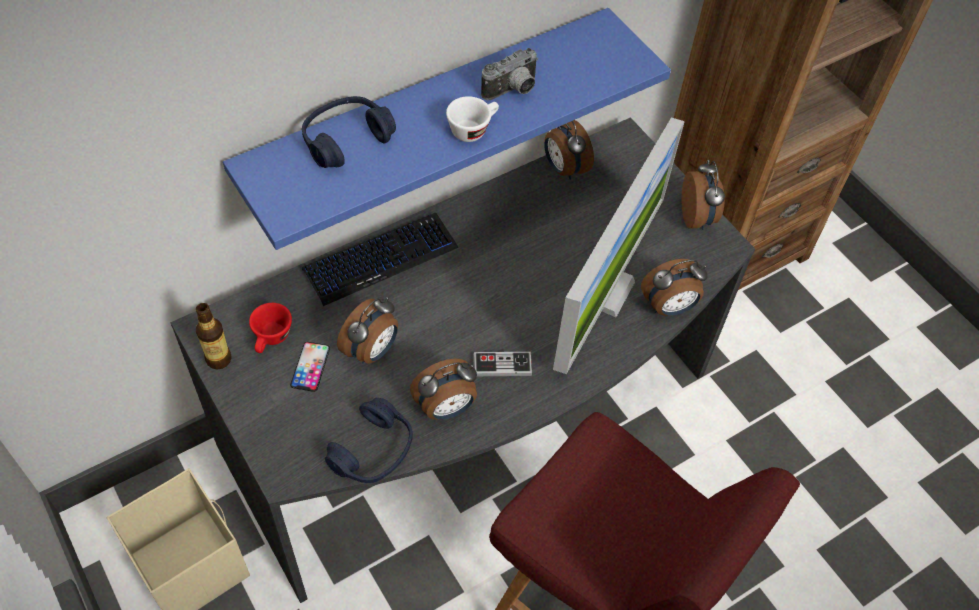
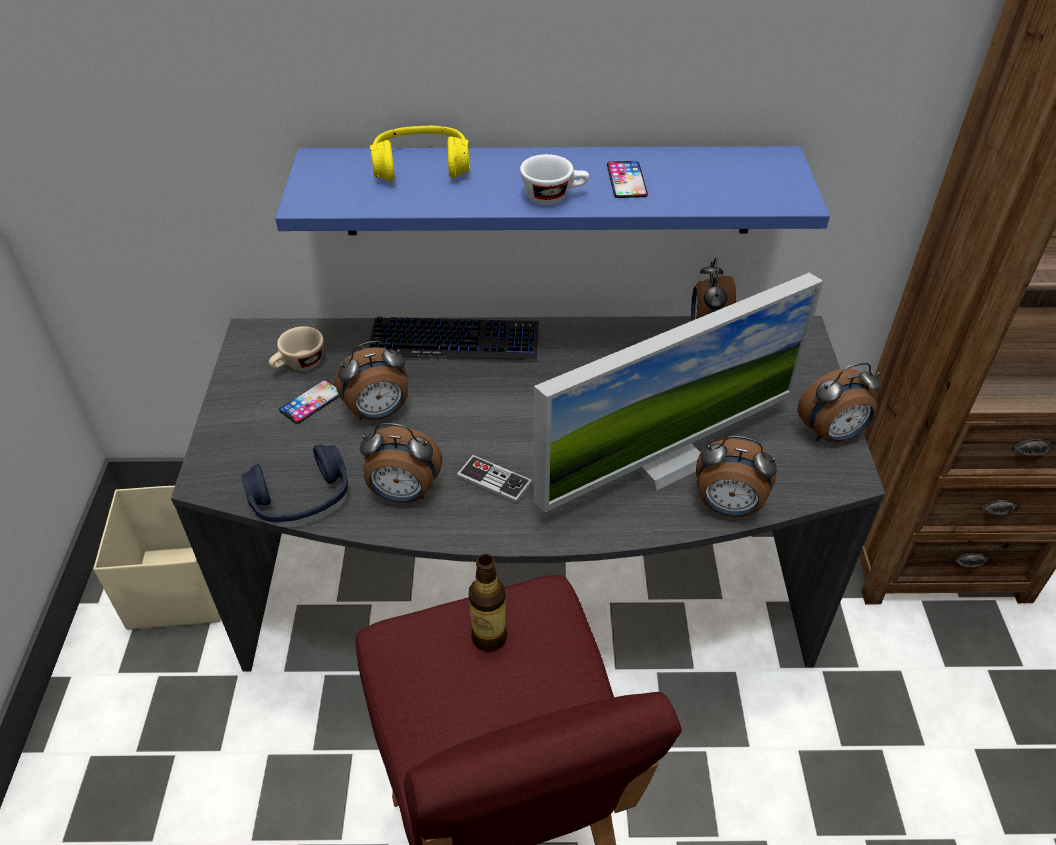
camera: 35 degrees right, 10 degrees down
bottle [196,303,232,369] -> bottle moved to [469,554,507,652]
red cup [249,303,292,353] -> beige cup [269,326,323,371]
blue headphones [302,96,396,168] -> yellow headphones [370,126,470,182]
camera [481,48,538,100] -> phone [607,161,648,198]
alarm clock [682,160,725,230] -> alarm clock turned 45 degrees clockwise [797,363,882,442]

